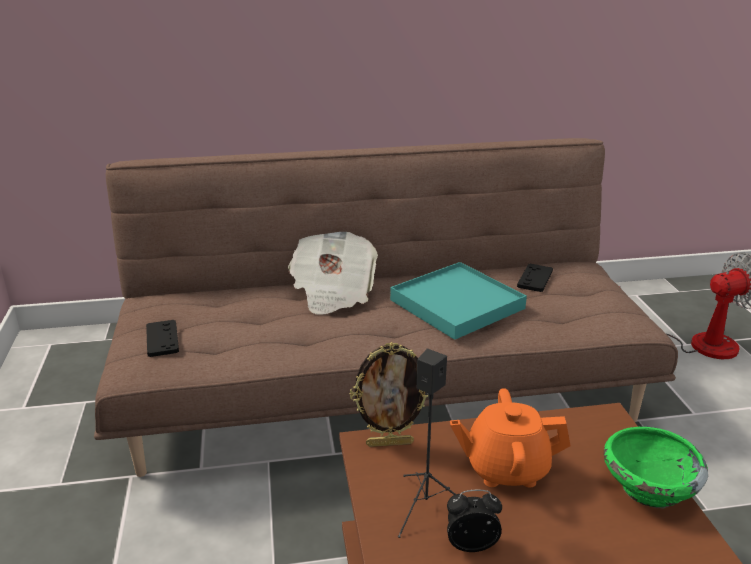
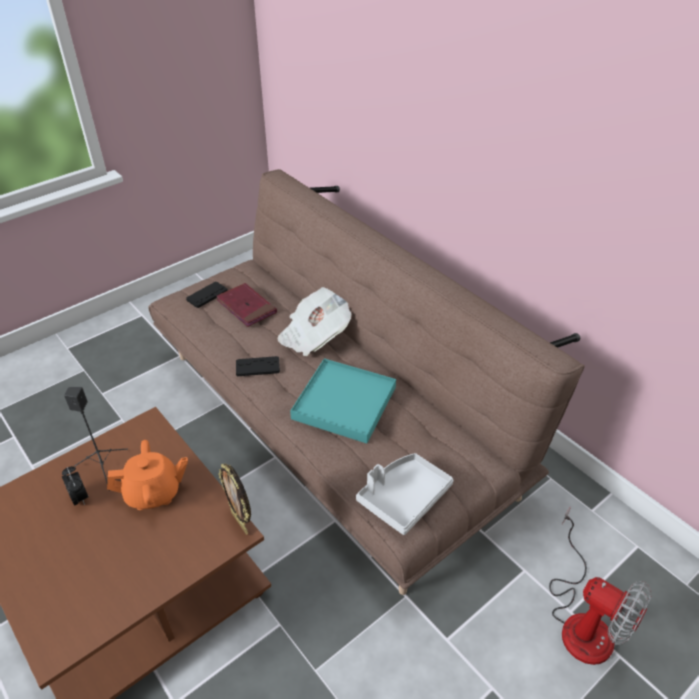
camera: 60 degrees right, 15 degrees up
picture frame [350,342,428,447] -> picture frame moved to [218,463,251,535]
orange teapot [450,388,571,487] -> orange teapot turned 105 degrees clockwise [107,440,188,510]
black game controller [517,264,553,292] -> black game controller moved to [236,356,280,376]
green bowl [604,427,708,509] -> none
none -> red book [217,283,277,327]
none -> grey tray [356,453,454,535]

